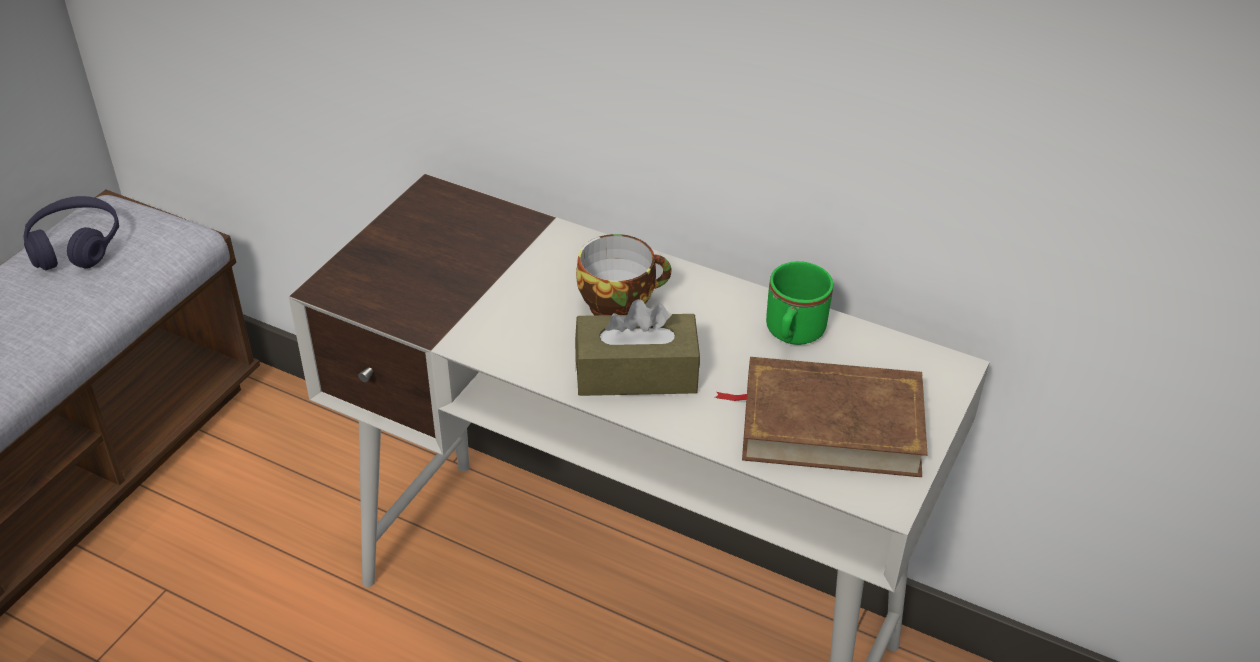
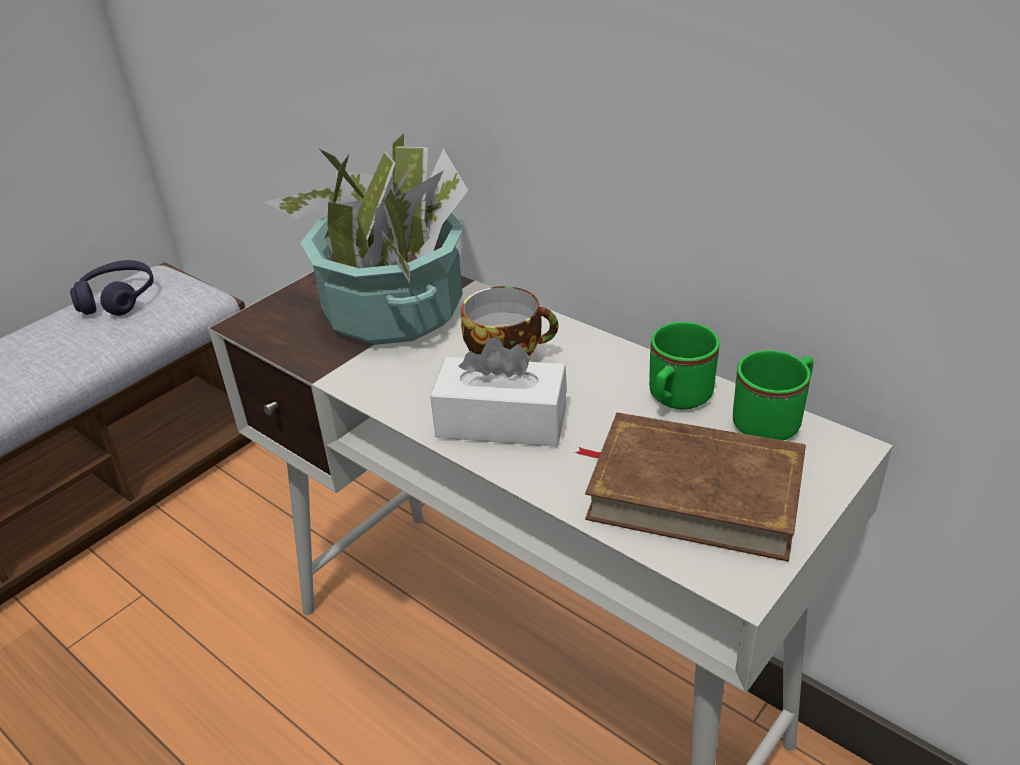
camera: 15 degrees right, 5 degrees down
brown tissue box [575,299,700,396] -> white tissue box [430,337,567,447]
none -> potted plant [264,133,468,345]
none -> green mug [733,350,814,441]

